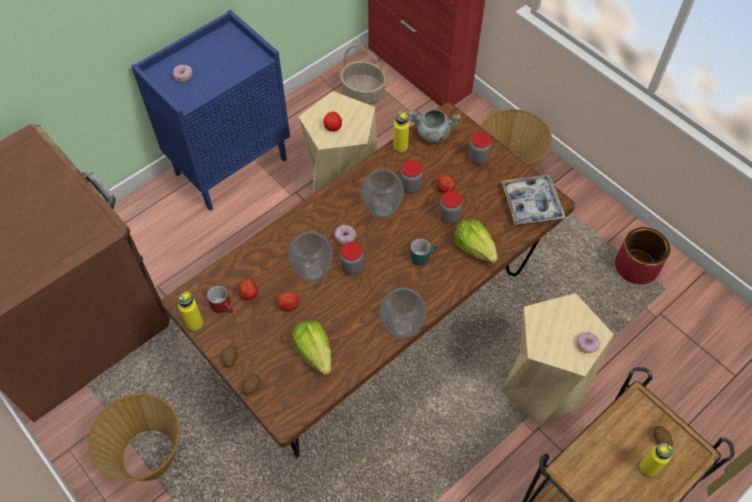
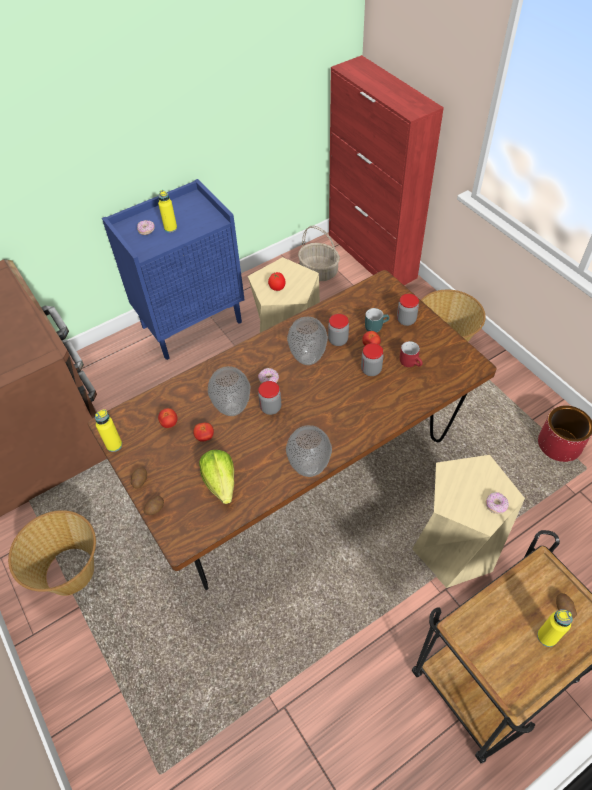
camera: 10 degrees right, 5 degrees down
red mug [207,286,233,313] -> red mug moved to [400,341,423,367]
yellow bottle [393,111,409,153] -> yellow bottle moved to [158,190,177,233]
grey cooking pot [409,109,461,143] -> none
turquoise mug [410,239,437,266] -> turquoise mug moved to [365,308,389,333]
lettuce [453,219,498,263] -> none
tray [501,175,566,225] -> none

